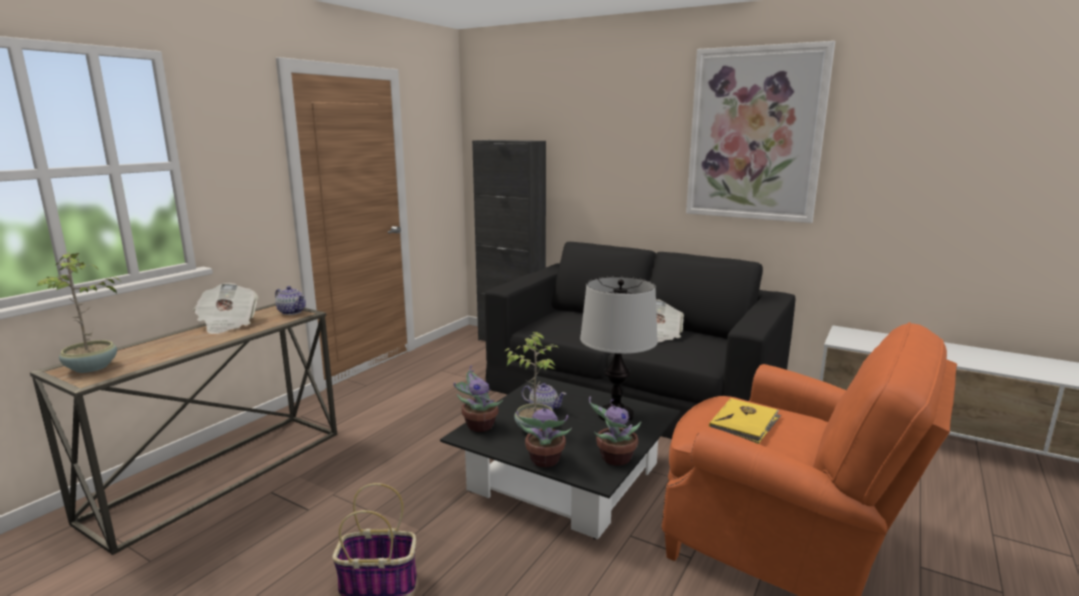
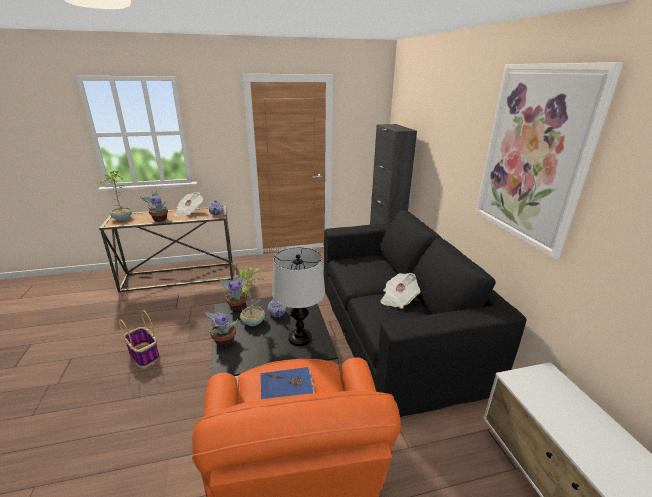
camera: 45 degrees right, 10 degrees up
potted plant [589,396,641,466] -> potted plant moved to [140,190,168,222]
yellow book [709,398,781,444] -> blue book [260,367,315,399]

